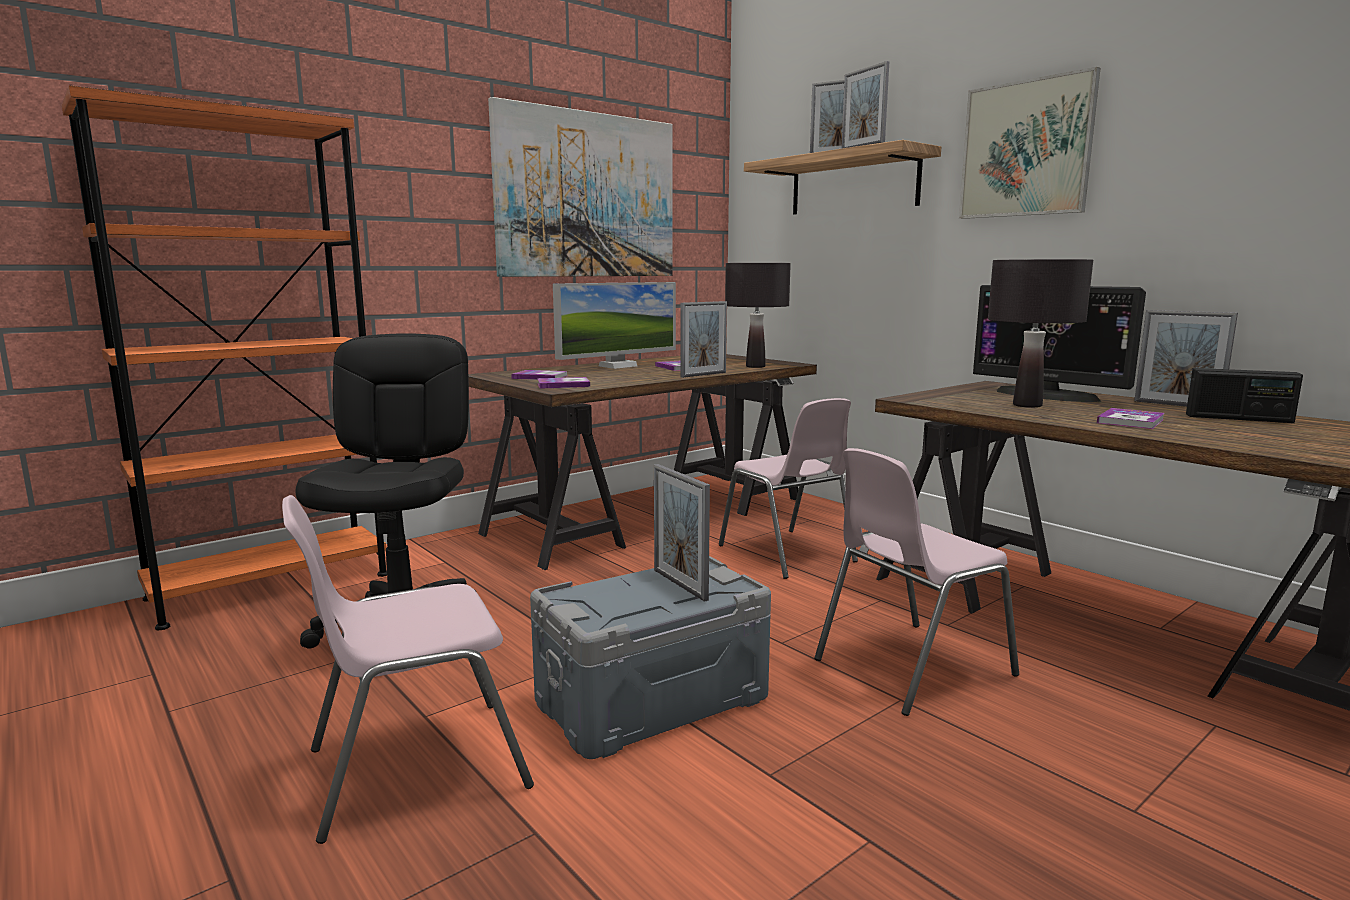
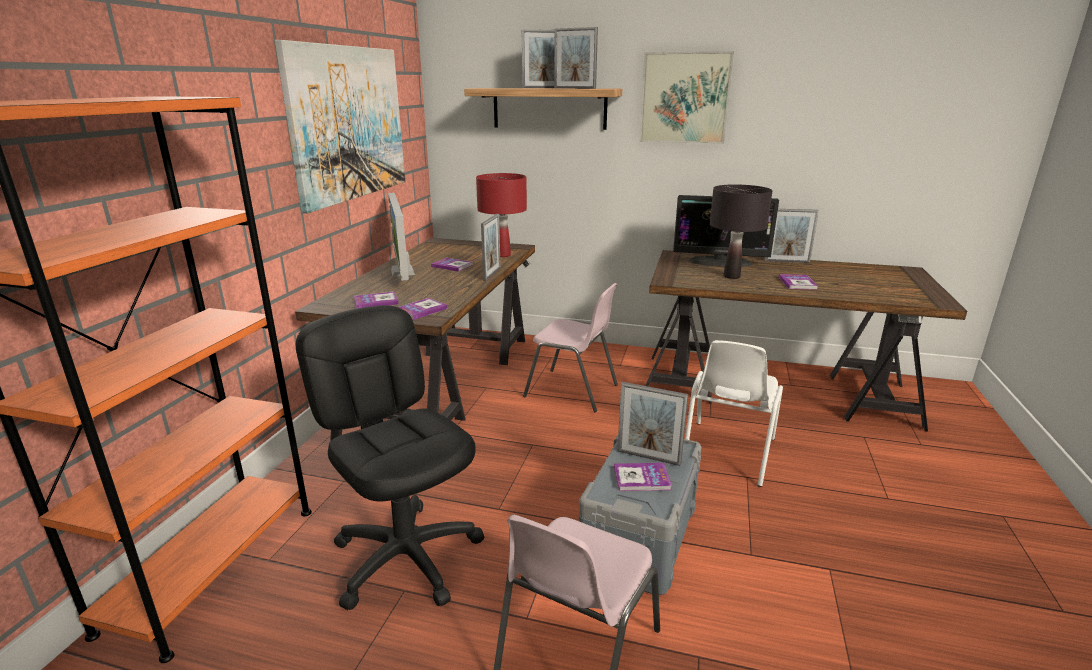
camera: 35 degrees left, 10 degrees up
monitor [553,282,676,369] -> monitor turned 150 degrees clockwise [388,193,415,281]
black table lamp [725,263,791,368] -> red table lamp [476,173,527,257]
pink chair [815,448,1019,716] -> white chair [685,340,783,487]
radio [1186,368,1303,423] -> none
none -> book [614,463,672,491]

